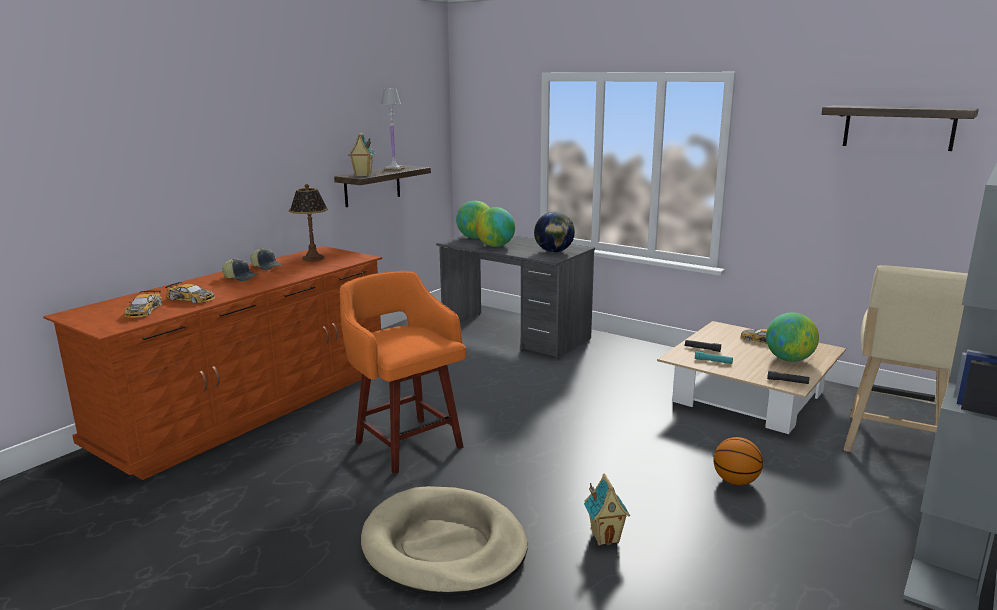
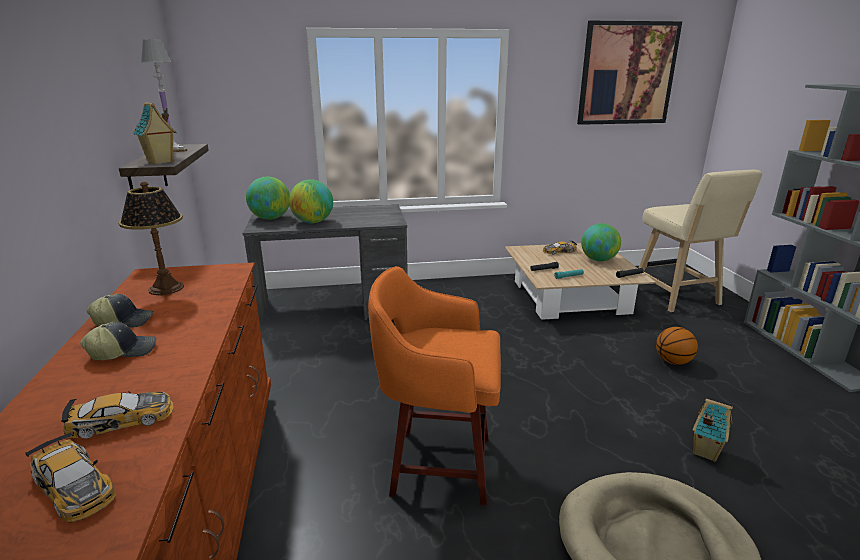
camera: 45 degrees left, 5 degrees up
globe [534,212,575,253] -> none
shelf [821,105,979,151] -> picture [577,21,682,125]

